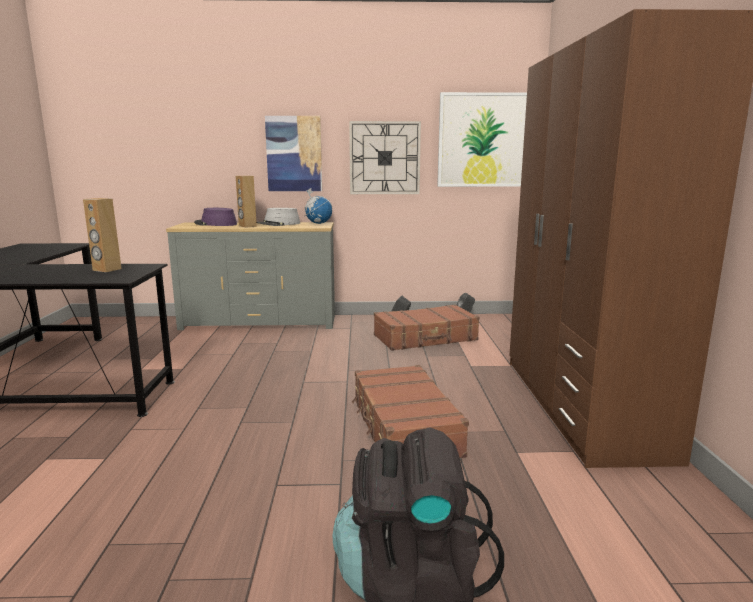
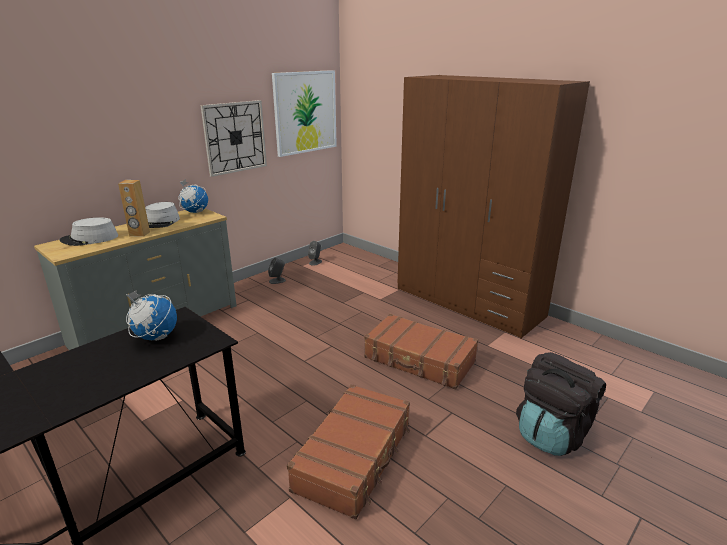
camera: 45 degrees left, 10 degrees up
brown speaker [83,198,122,272] -> globe [126,290,177,341]
purple hat [194,208,237,226] -> grey hat [60,217,118,246]
picture [265,116,322,191] -> none
brown suitcase [374,304,479,351] -> brown suitcase moved to [287,384,410,520]

